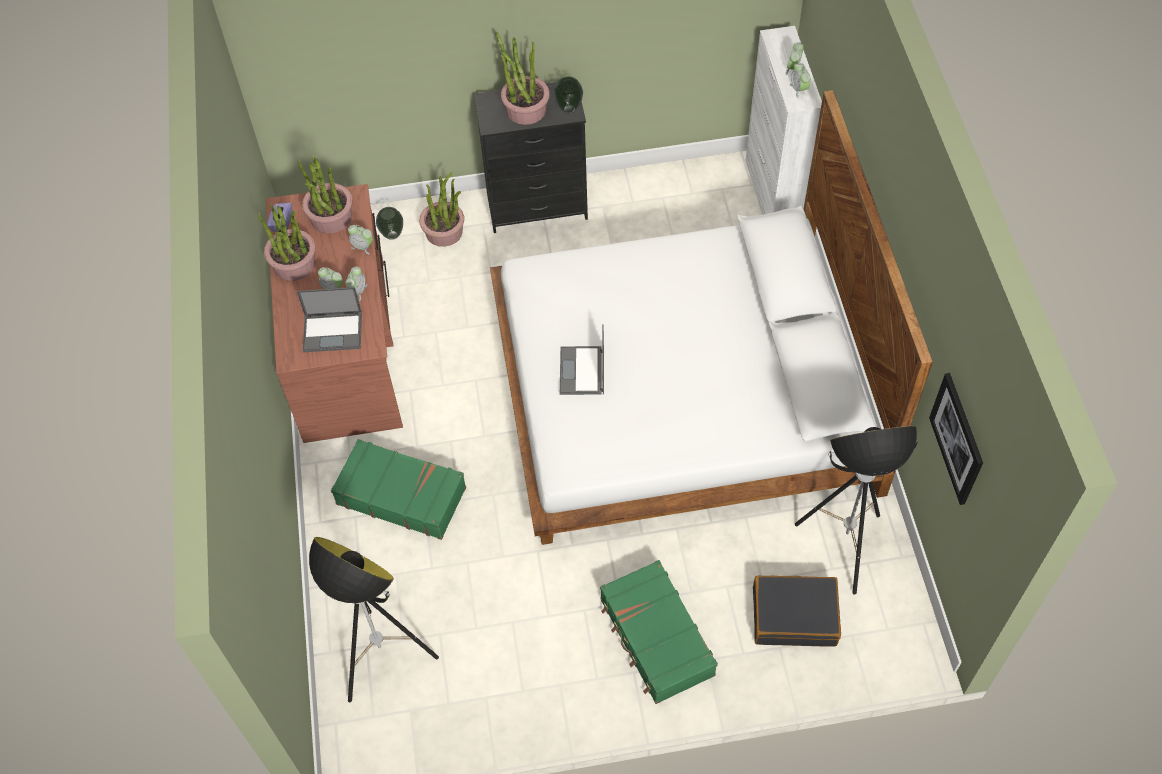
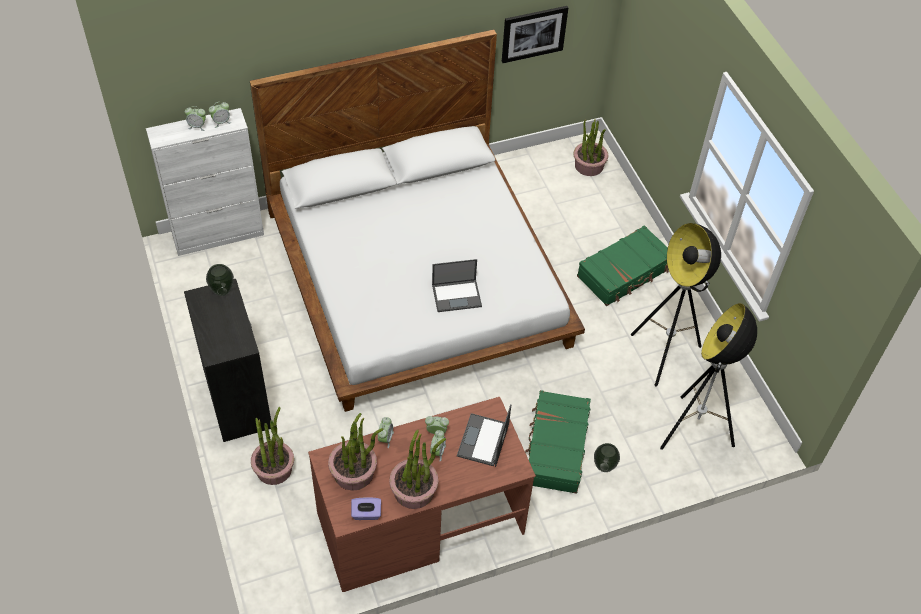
camera: 105 degrees left, 5 degrees down
laptop [297,287,362,352] -> laptop turned 150 degrees counterclockwise [457,404,511,467]
vase [376,207,403,240] -> vase moved to [594,443,620,472]
potted plant [496,32,550,125] -> potted plant moved to [573,119,608,176]
black suitcase [753,575,841,647] -> none
floor lamp [795,426,918,595] -> floor lamp moved to [631,223,721,387]

